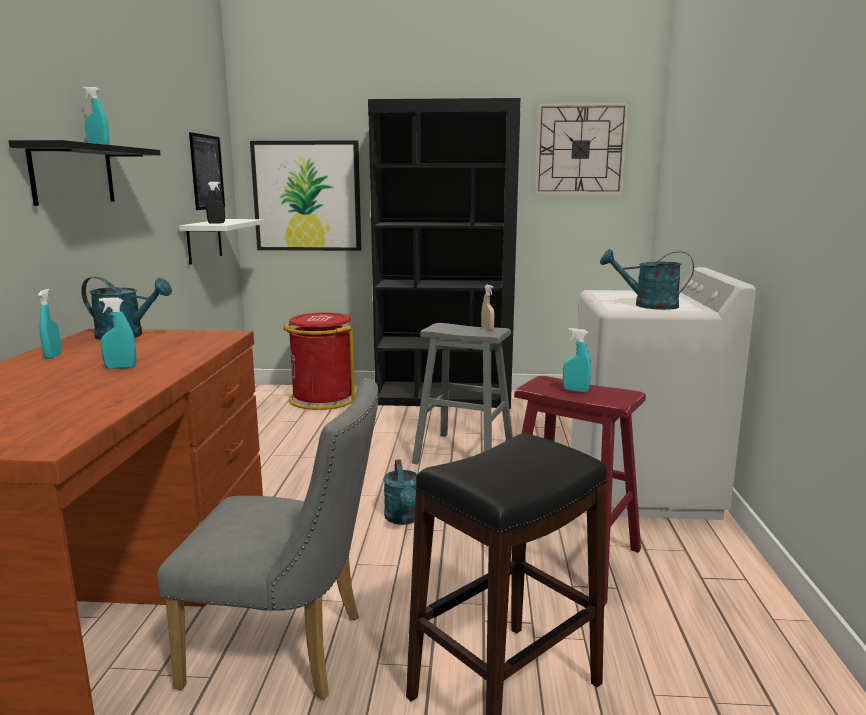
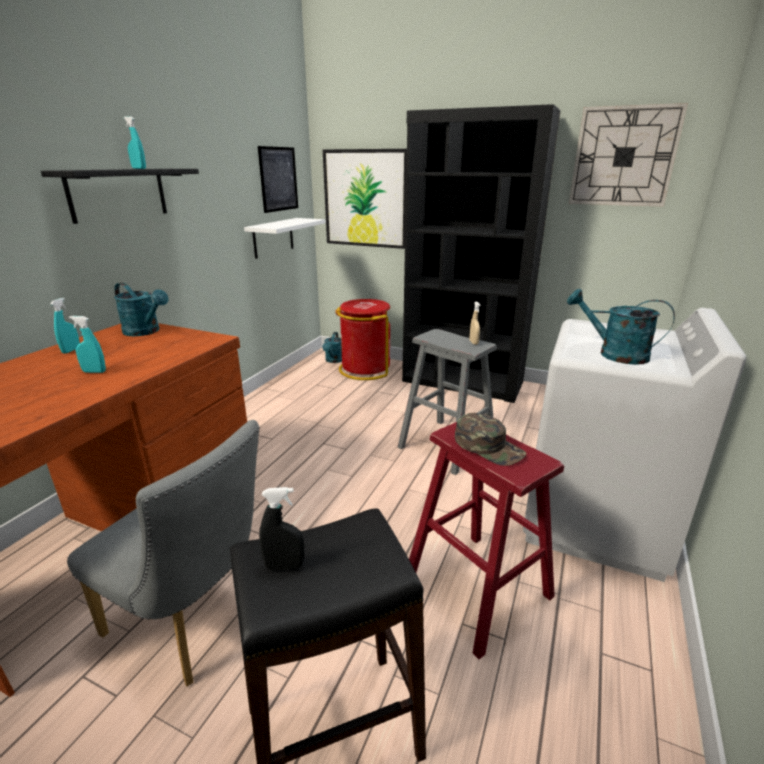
camera: 20 degrees right, 10 degrees up
black spray bottle [206,182,225,224] -> black spray bottle moved to [259,487,305,570]
turquoise watering can [383,459,417,525] -> turquoise watering can moved to [322,332,342,363]
turquoise spray bottle [563,328,591,392] -> green cap [455,413,526,466]

